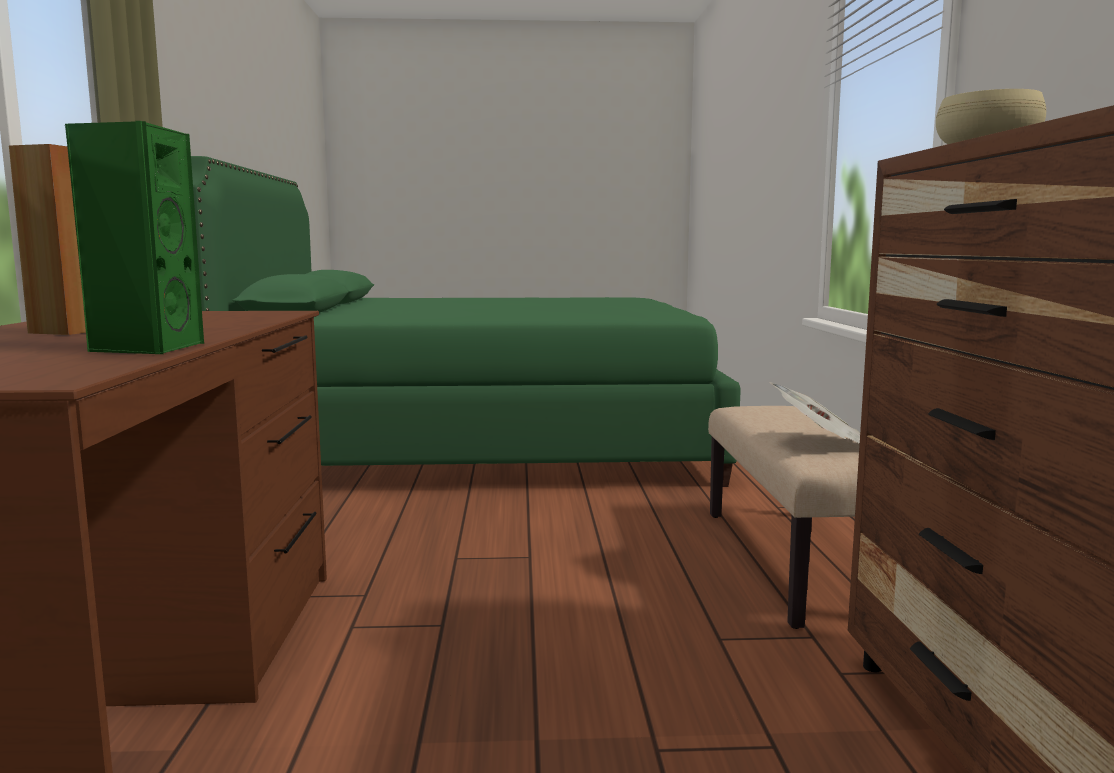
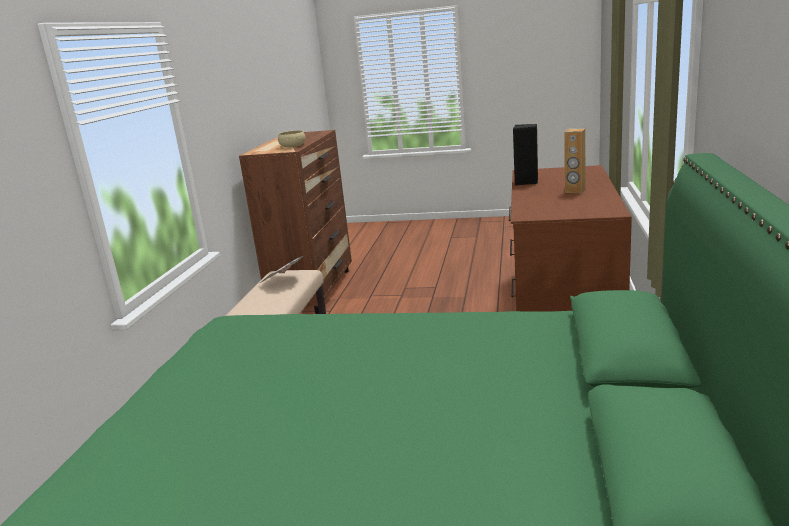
camera: 165 degrees left, 10 degrees up
green speaker [65,121,204,354] -> black speaker [513,124,538,185]

